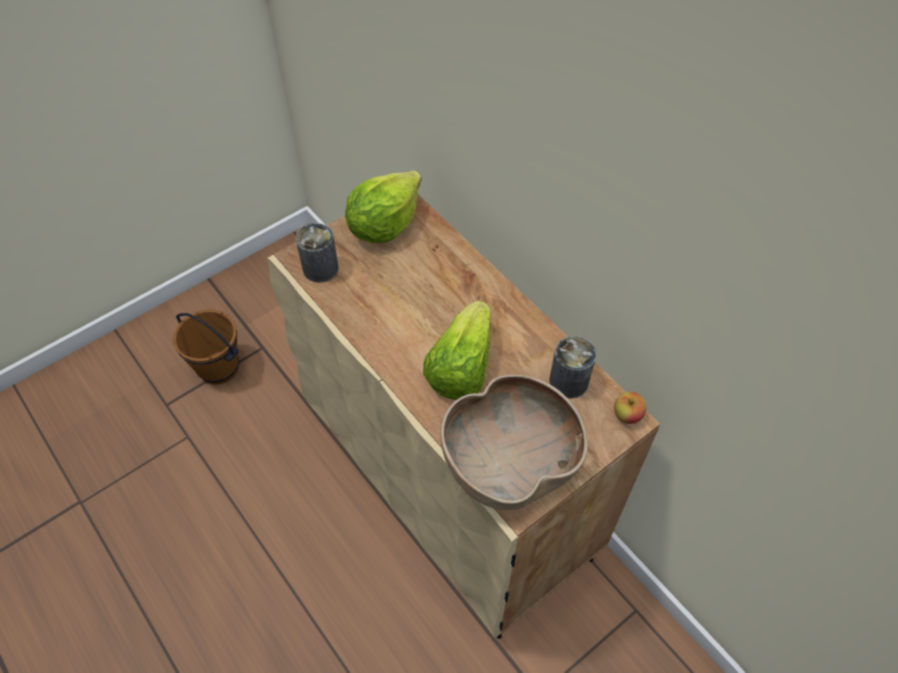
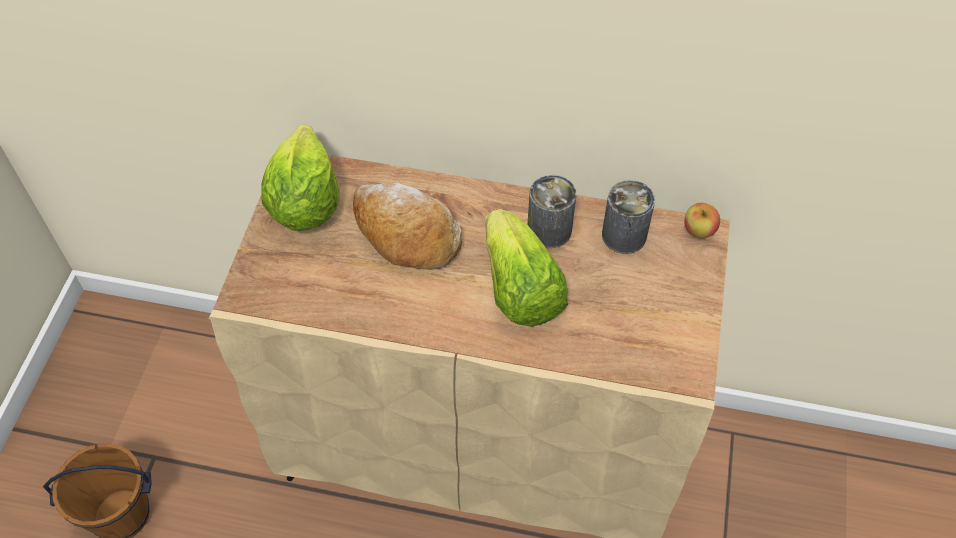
camera: 40 degrees left, 0 degrees up
can [296,223,339,283] -> can moved to [527,175,577,248]
brown bowl [440,374,588,510] -> none
none -> bread [353,182,462,270]

